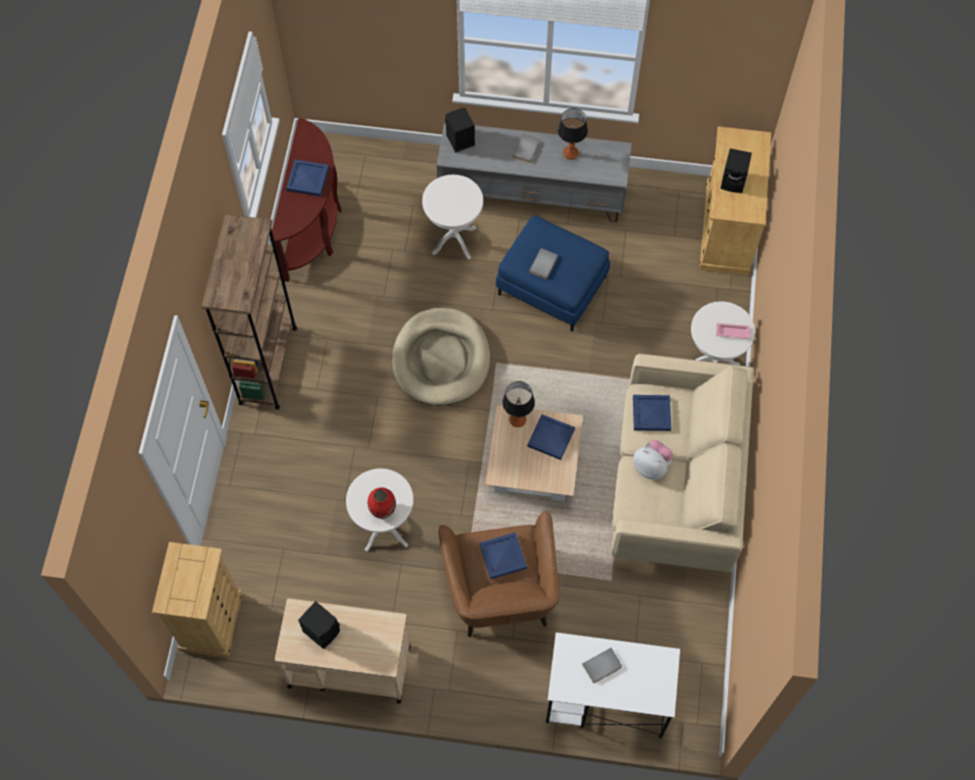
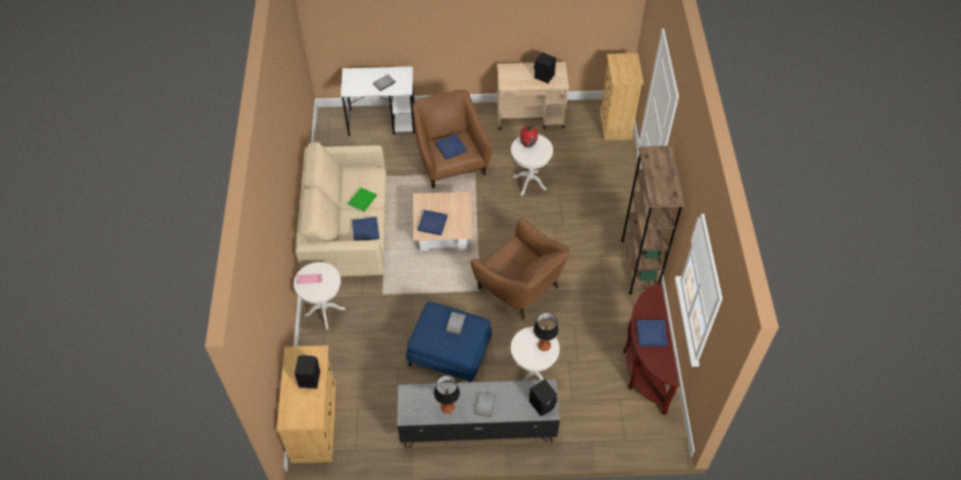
camera: 170 degrees right, 10 degrees down
beige dog bed [392,308,490,406] -> brown armchair [470,218,570,320]
table lamp [502,381,535,427] -> table lamp moved to [534,313,559,351]
plush toy [633,440,673,480] -> green book [348,187,377,212]

